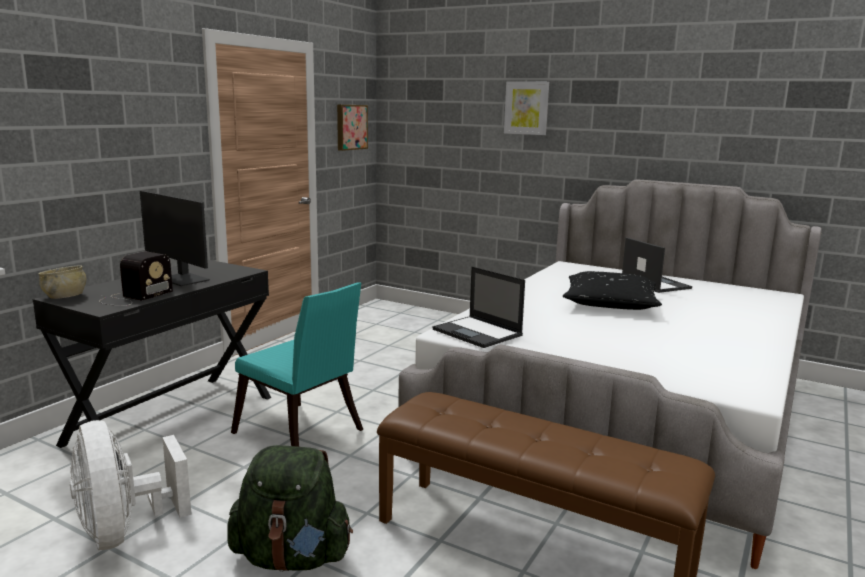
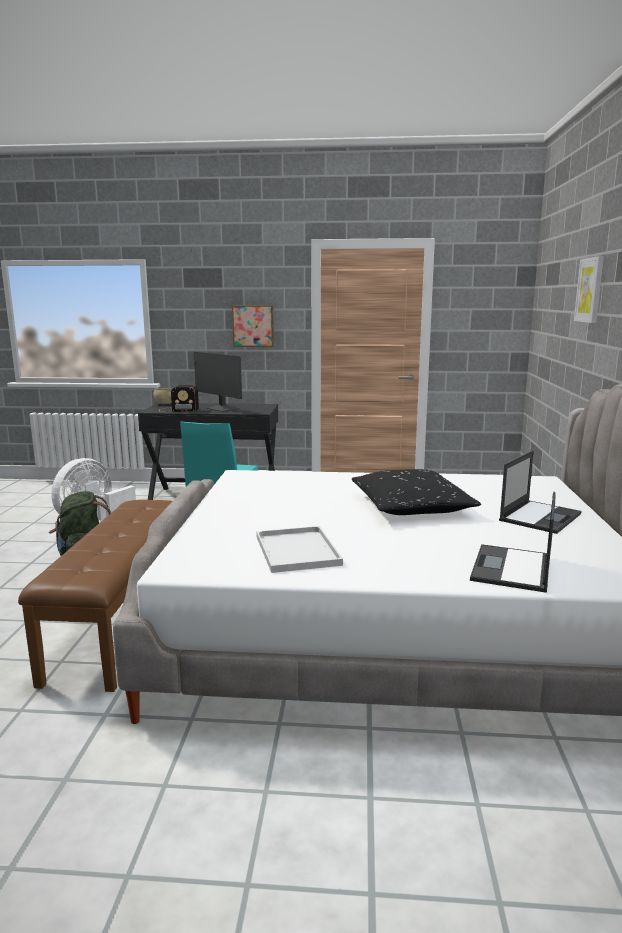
camera: 65 degrees right, 0 degrees up
monitor [140,191,210,286] -> monitor turned 60 degrees counterclockwise [194,352,242,412]
picture [337,105,368,151] -> picture moved to [232,305,274,347]
laptop [433,267,525,348] -> laptop moved to [470,492,556,593]
none -> white tray [256,526,343,573]

